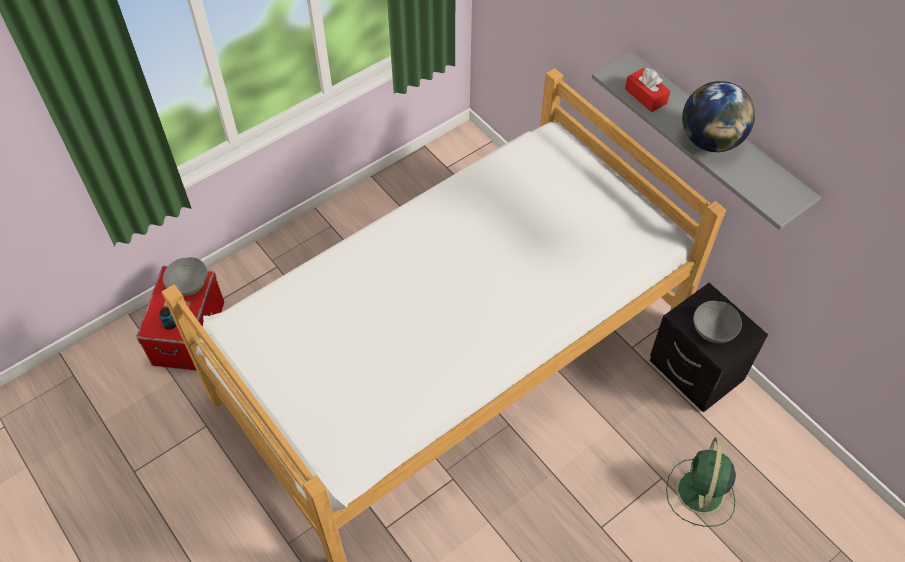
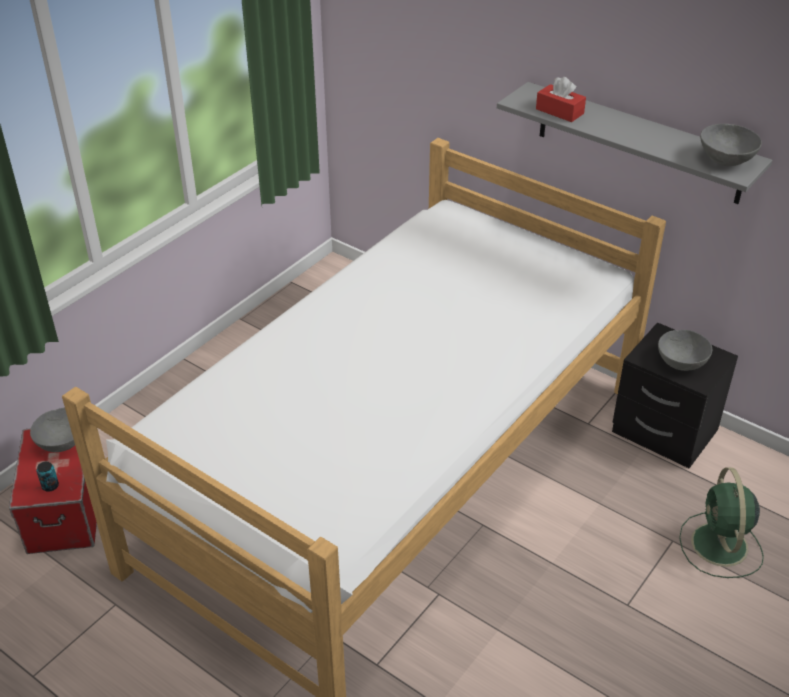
camera: 15 degrees left, 15 degrees down
globe [682,81,755,152] -> none
none -> grey bowl [700,124,762,166]

